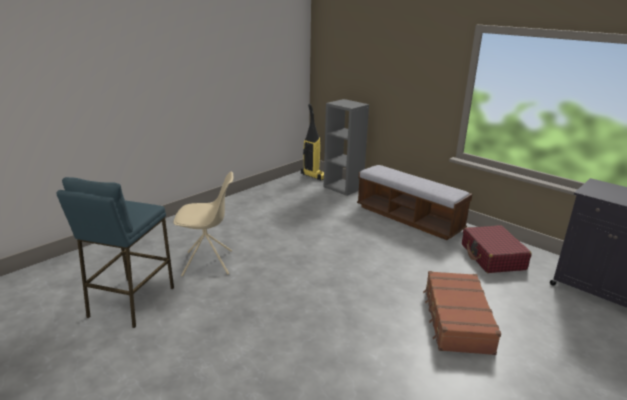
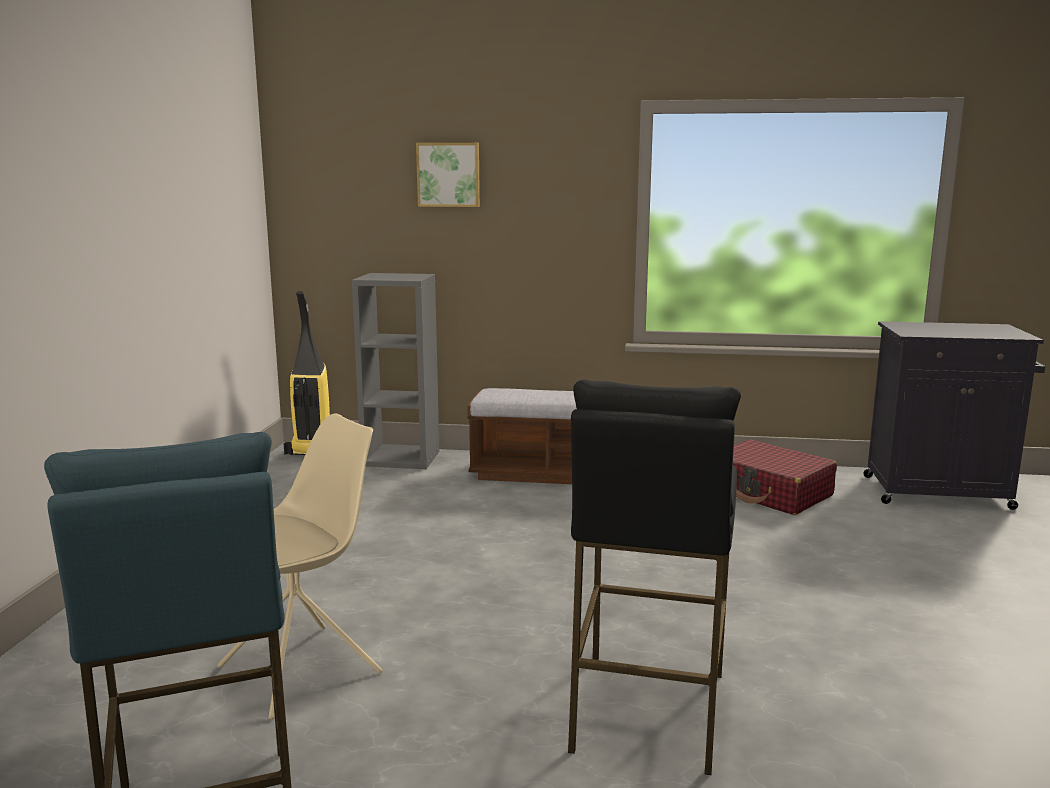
camera: 35 degrees left, 10 degrees down
brown suitcase [423,271,501,355] -> none
none -> picture [416,143,480,207]
none -> black stool [568,380,741,775]

